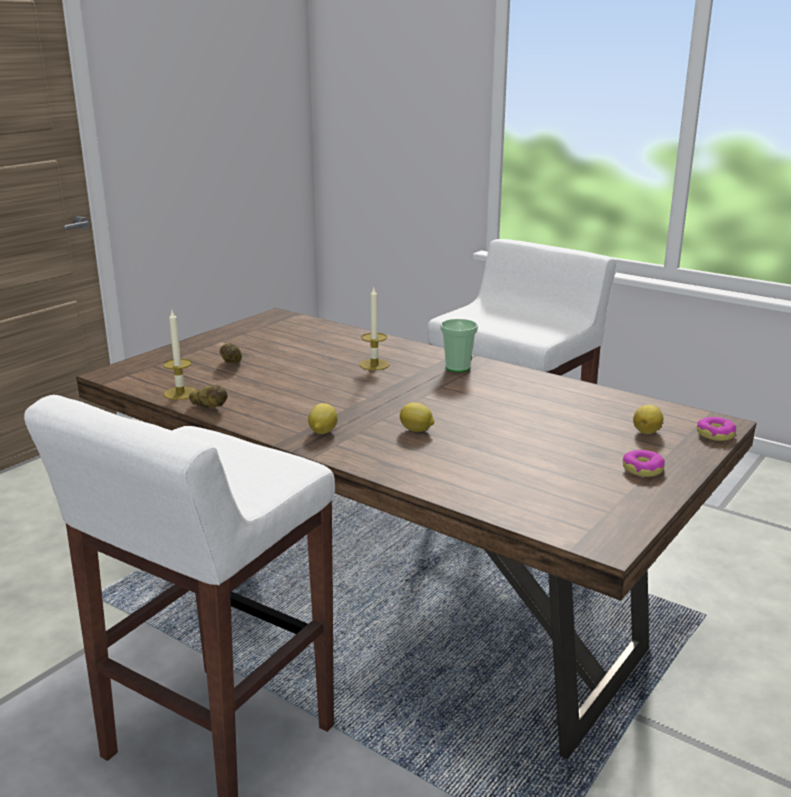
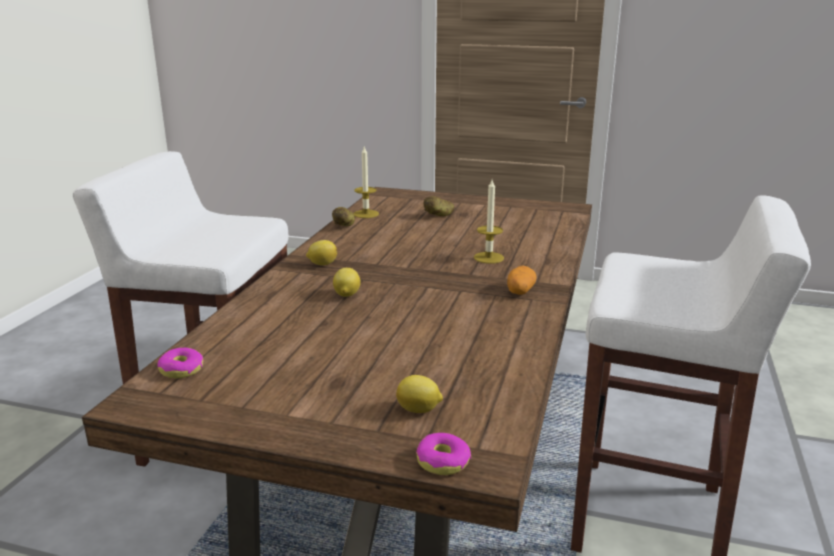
camera: 70 degrees right, 0 degrees up
cup [440,319,478,372] -> potato [507,266,537,295]
donut [623,450,665,477] -> donut moved to [157,348,203,379]

